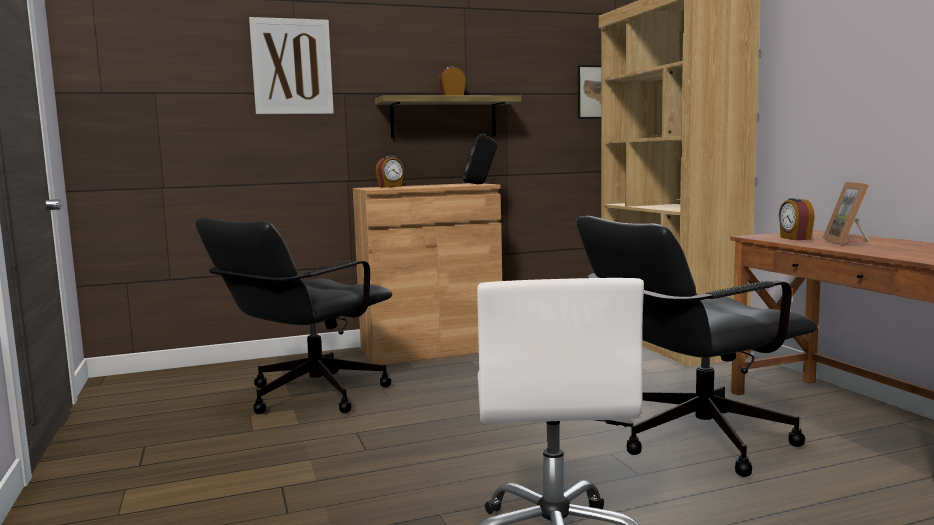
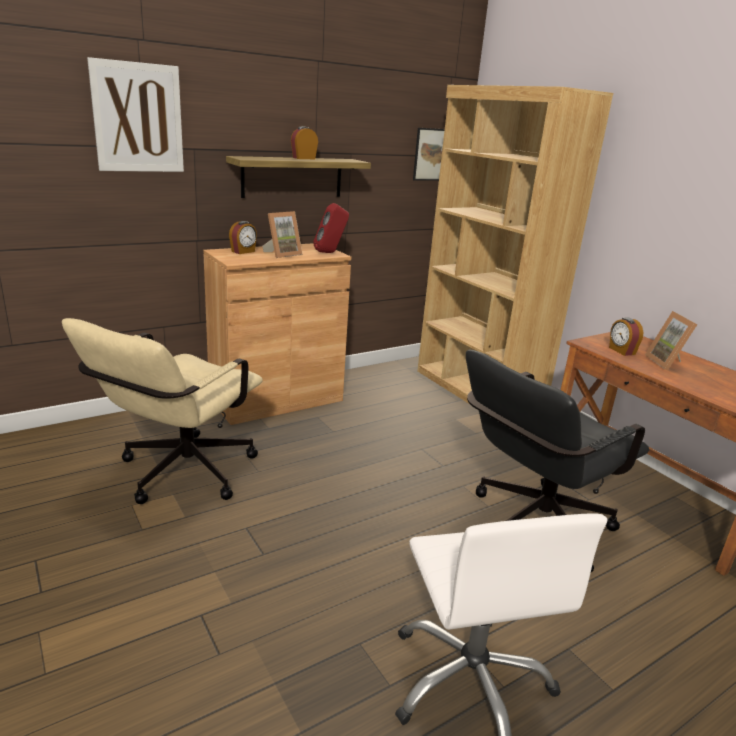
camera: 15 degrees left, 15 degrees up
black office chair [195,218,392,414] -> beige office chair [62,318,263,504]
black speaker [463,133,497,184] -> red speaker [313,203,349,253]
none -> picture frame [262,211,303,258]

